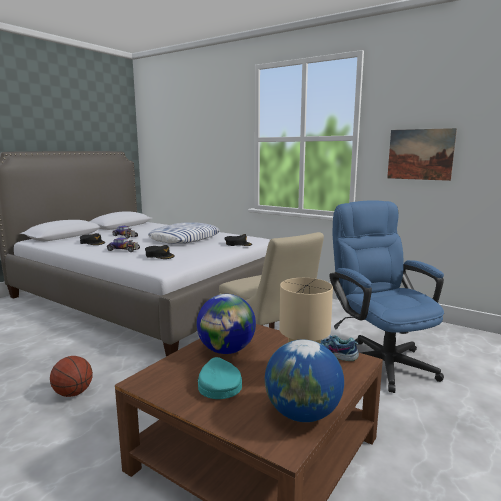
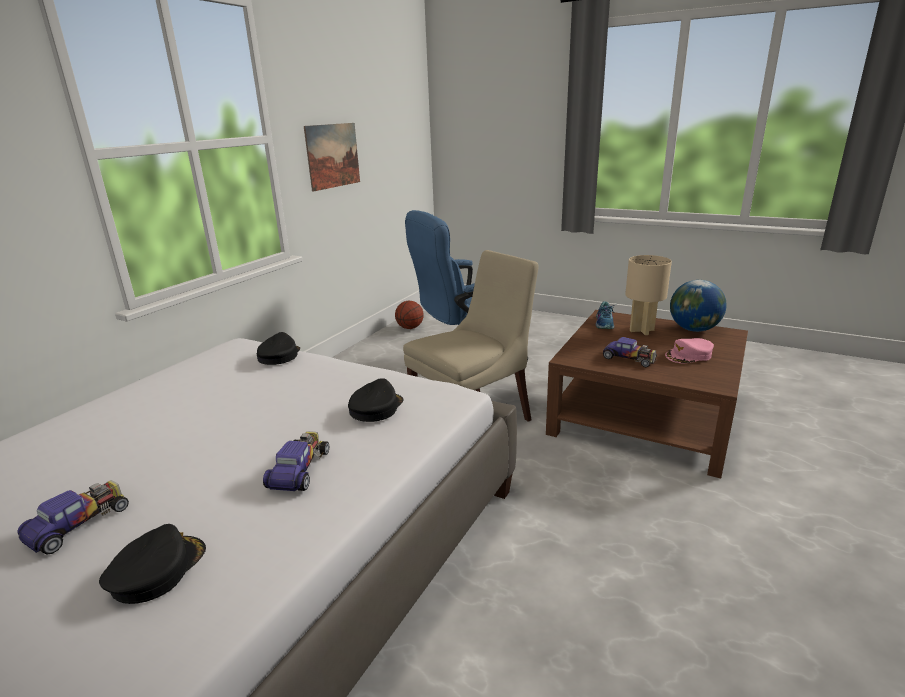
camera: 95 degrees left, 10 degrees up
basketball [50,356,93,397] -> basketball moved to [395,301,424,329]
pillow [148,222,220,244] -> none
globe [196,294,256,354] -> toy car [603,337,657,367]
turquoise cap [198,357,242,399] -> pink cap [665,338,714,363]

